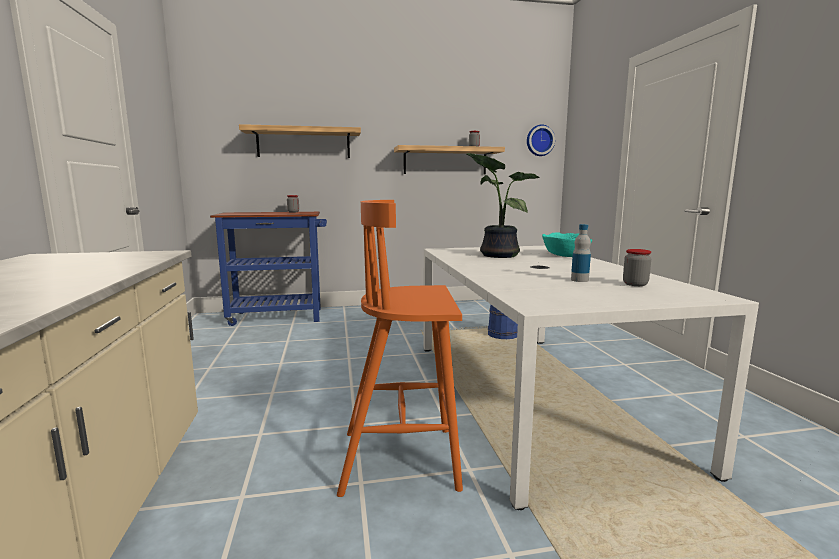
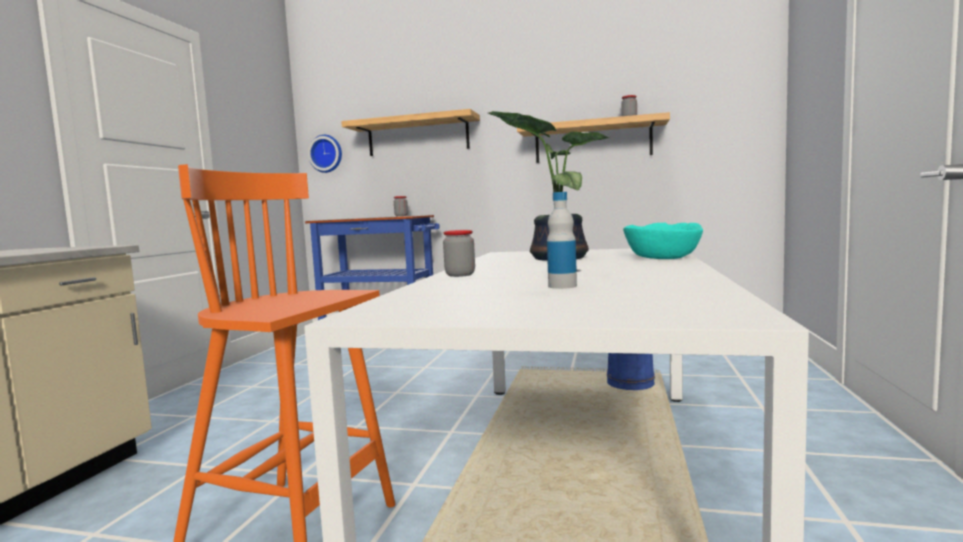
camera: 25 degrees right, 5 degrees down
wall clock [527,125,555,156] -> wall clock moved to [308,135,342,173]
jar [623,249,651,286] -> jar moved to [443,230,475,277]

